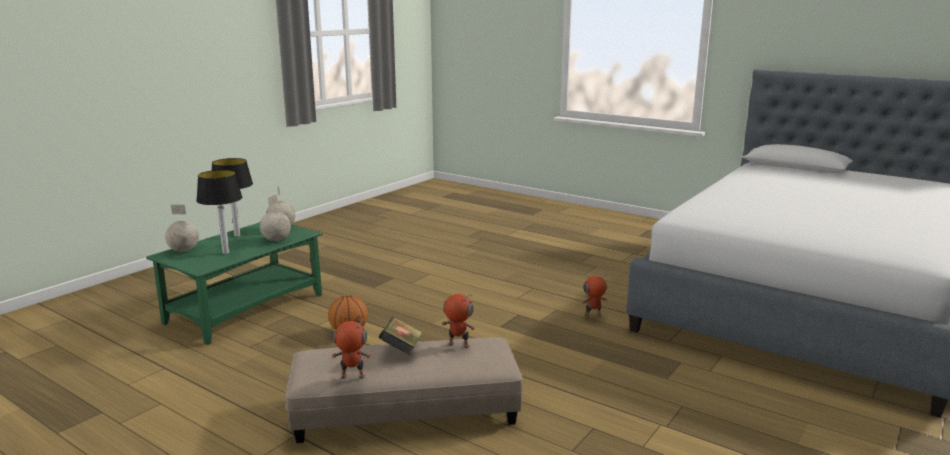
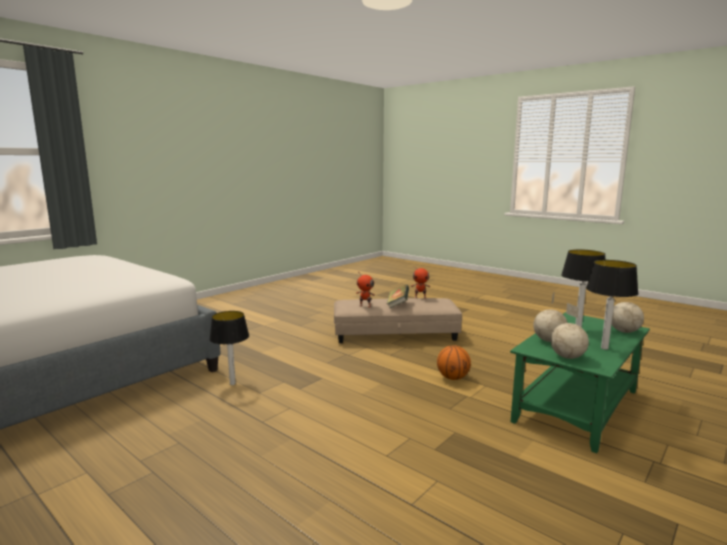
camera: 175 degrees left, 5 degrees down
toy robot [582,273,608,318] -> table lamp [209,311,249,385]

